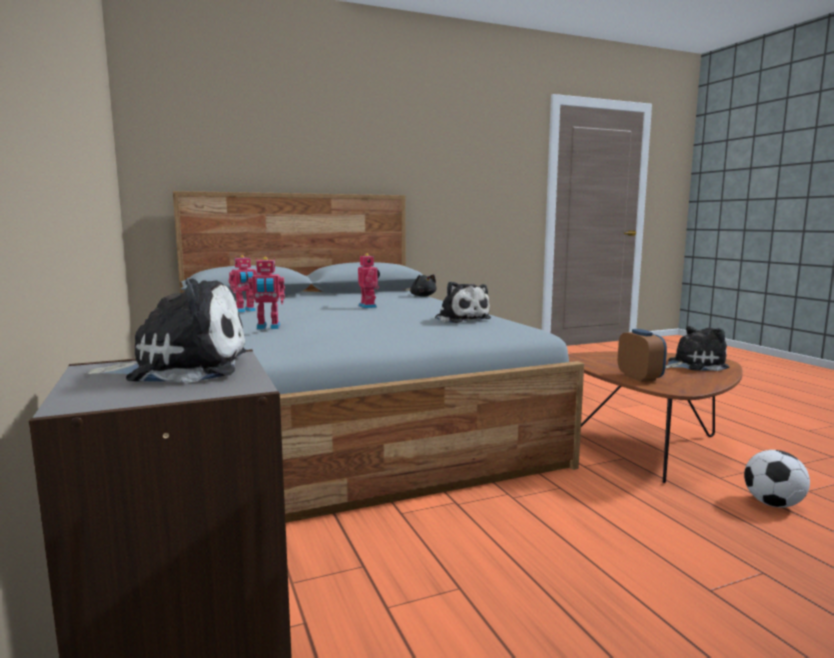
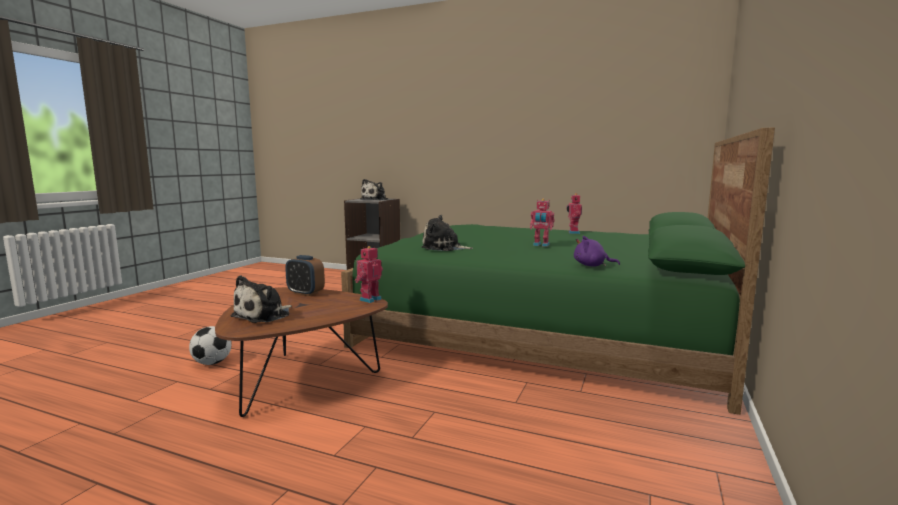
camera: 135 degrees right, 0 degrees up
grey bed [173,191,584,523] -> green bed [341,128,775,415]
toy robot [248,257,285,330] -> toy robot moved to [355,246,383,303]
black plush toy [410,274,437,297] -> purple plush toy [574,236,620,266]

